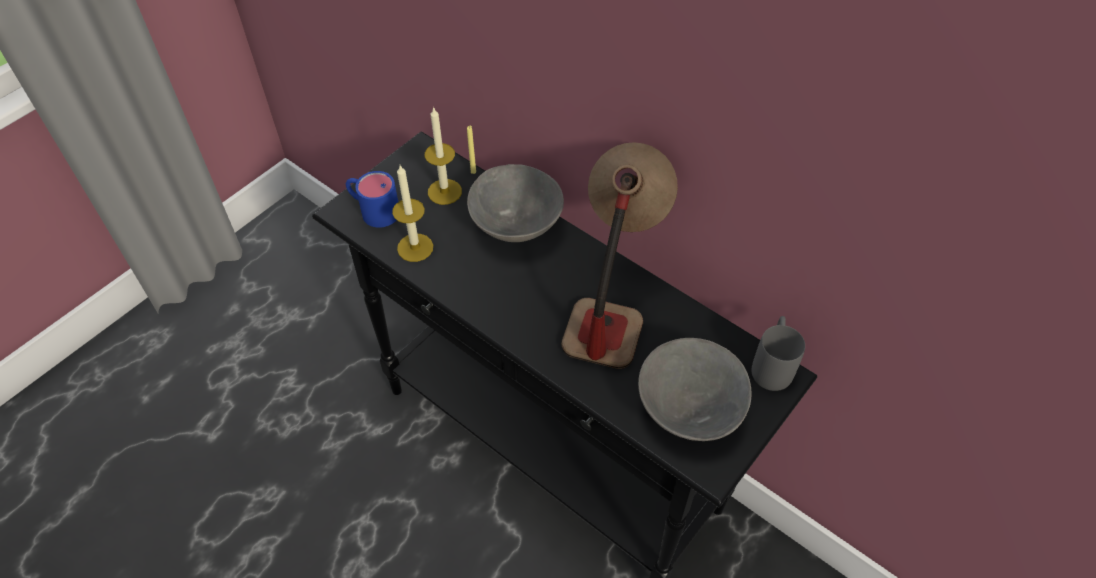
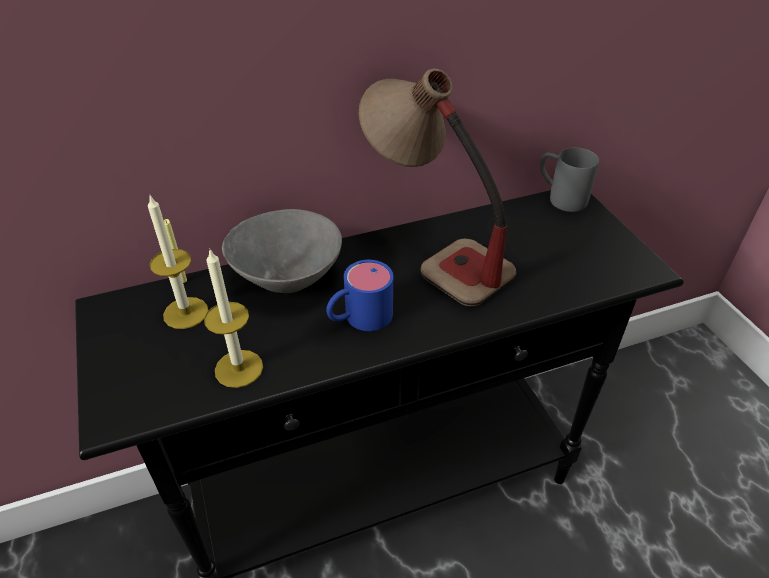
camera: 60 degrees left, 10 degrees down
blue mug [346,171,398,228] -> blue mug moved to [326,260,393,331]
grey bowl [638,338,751,441] -> none

